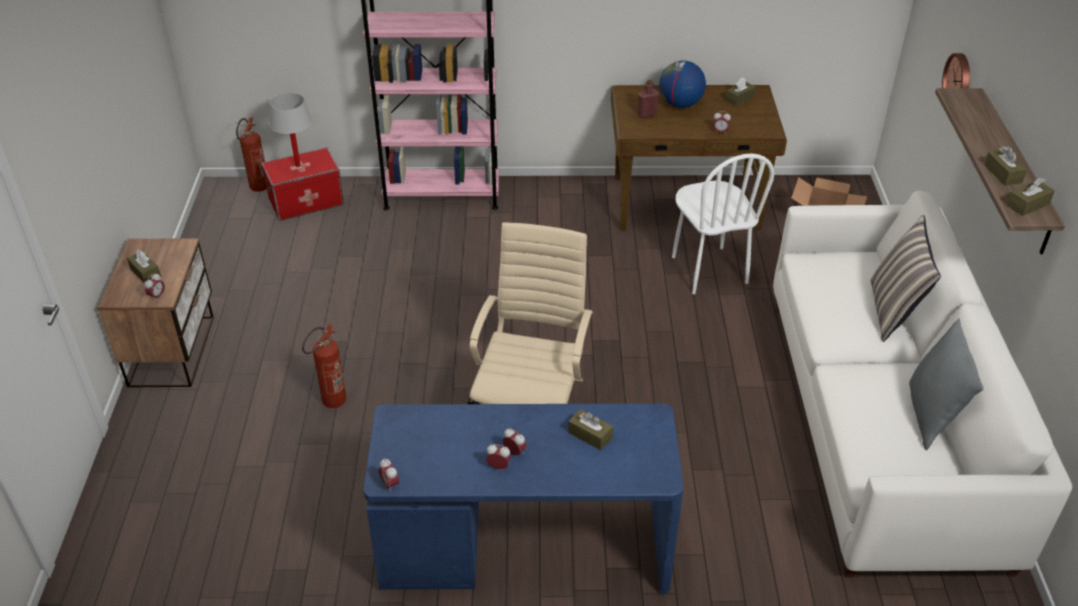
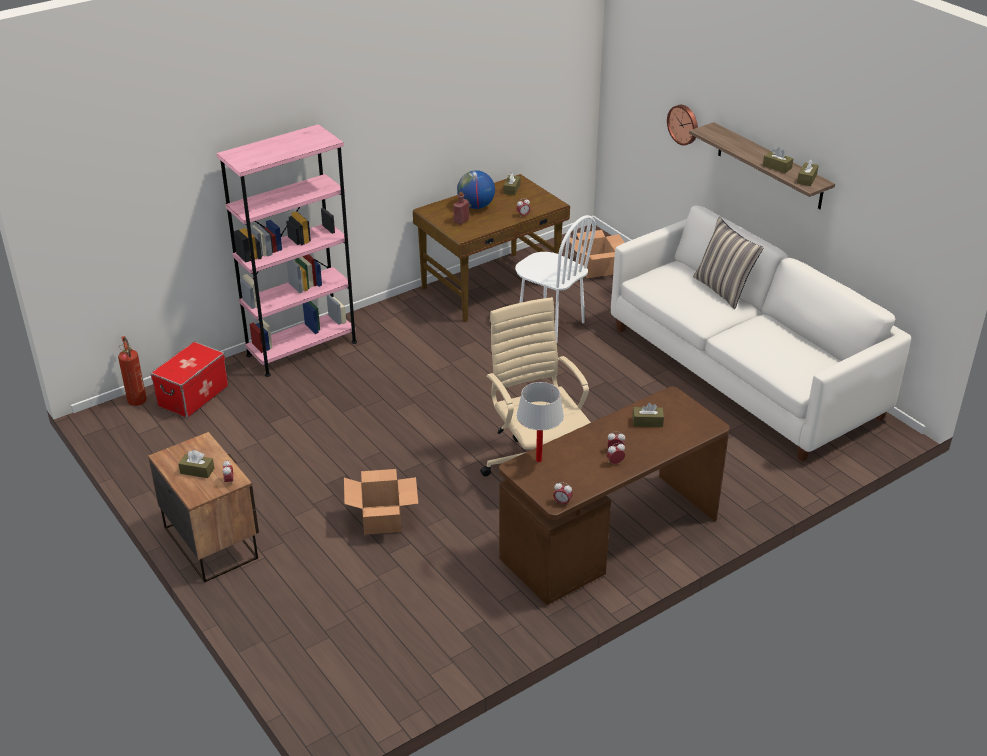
camera: 35 degrees left, 5 degrees down
white table lamp [269,93,312,167] -> white table lamp moved to [516,382,564,462]
fire extinguisher [302,323,346,408] -> cardboard box [344,469,418,535]
blue desk [363,403,684,595] -> brown desk [499,387,730,605]
grey pillow [909,319,984,450] -> none

